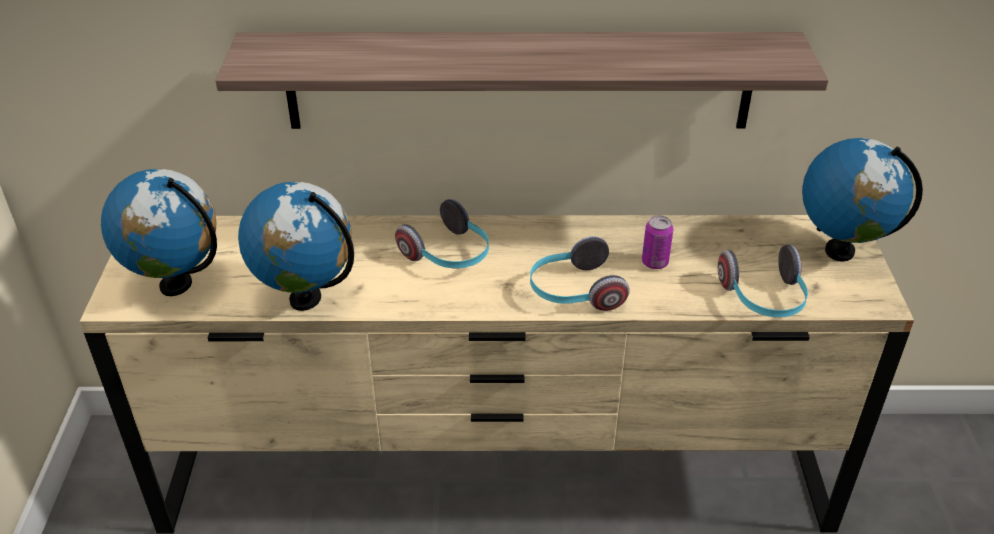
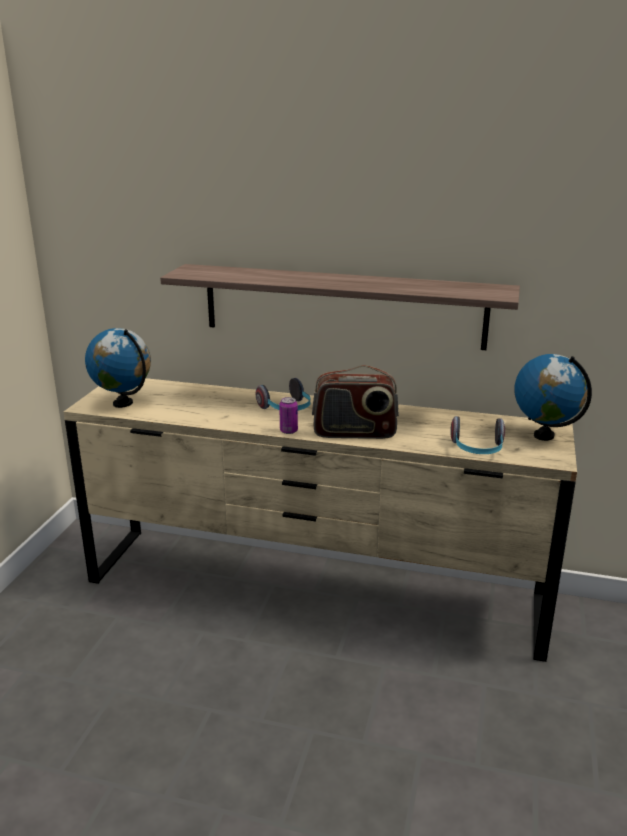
camera: 15 degrees right, 15 degrees down
globe [238,181,354,311] -> none
headphones [530,236,630,311] -> radio [312,365,399,439]
can [642,215,673,269] -> can moved to [279,397,298,434]

